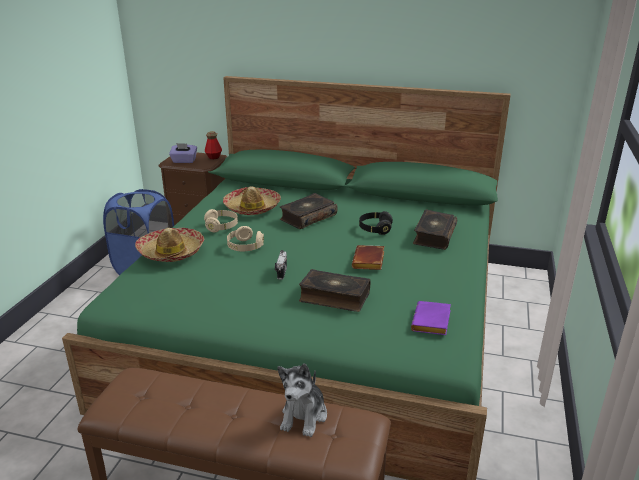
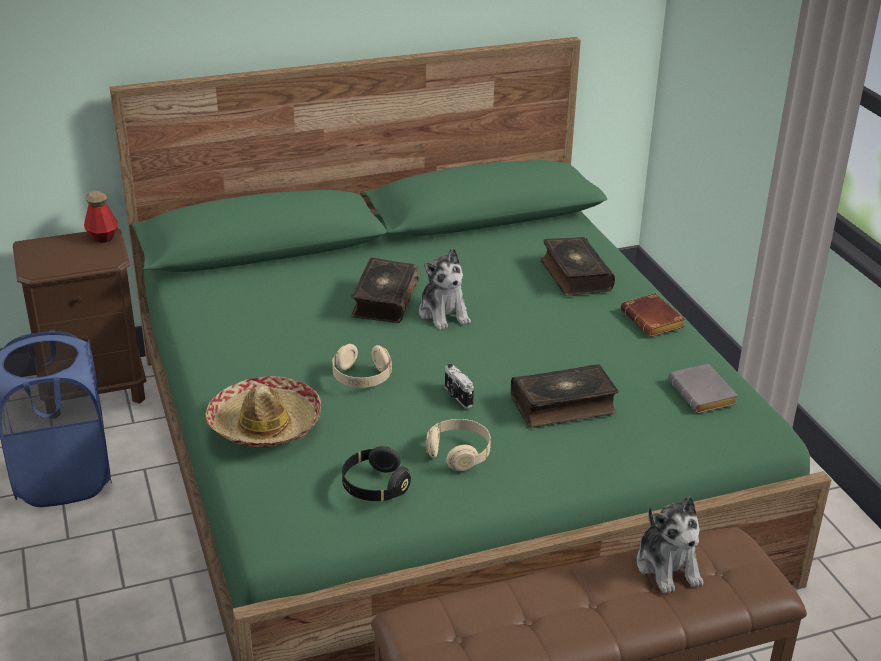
camera: 35 degrees left, 5 degrees up
purple tissue box [169,143,197,163] -> none
beige headphones [204,209,238,232] -> beige headphones moved to [426,419,491,471]
hat [223,186,281,215] -> none
brown book [352,245,384,270] -> brown book moved to [620,293,686,337]
black headphones [359,211,393,235] -> black headphones moved to [342,446,411,501]
purple book [411,301,451,335] -> grey book [668,363,738,413]
none -> plush toy [419,248,471,330]

